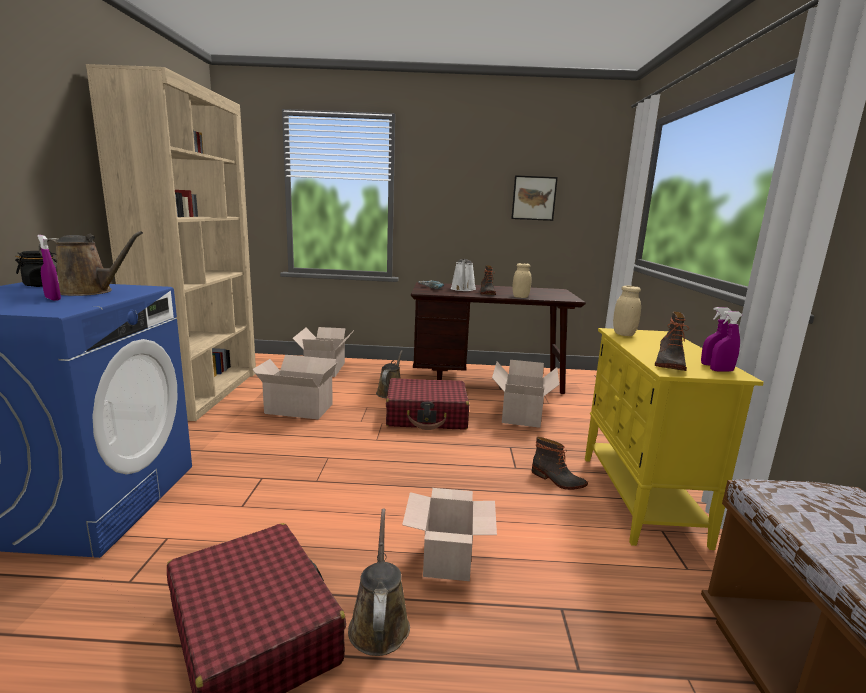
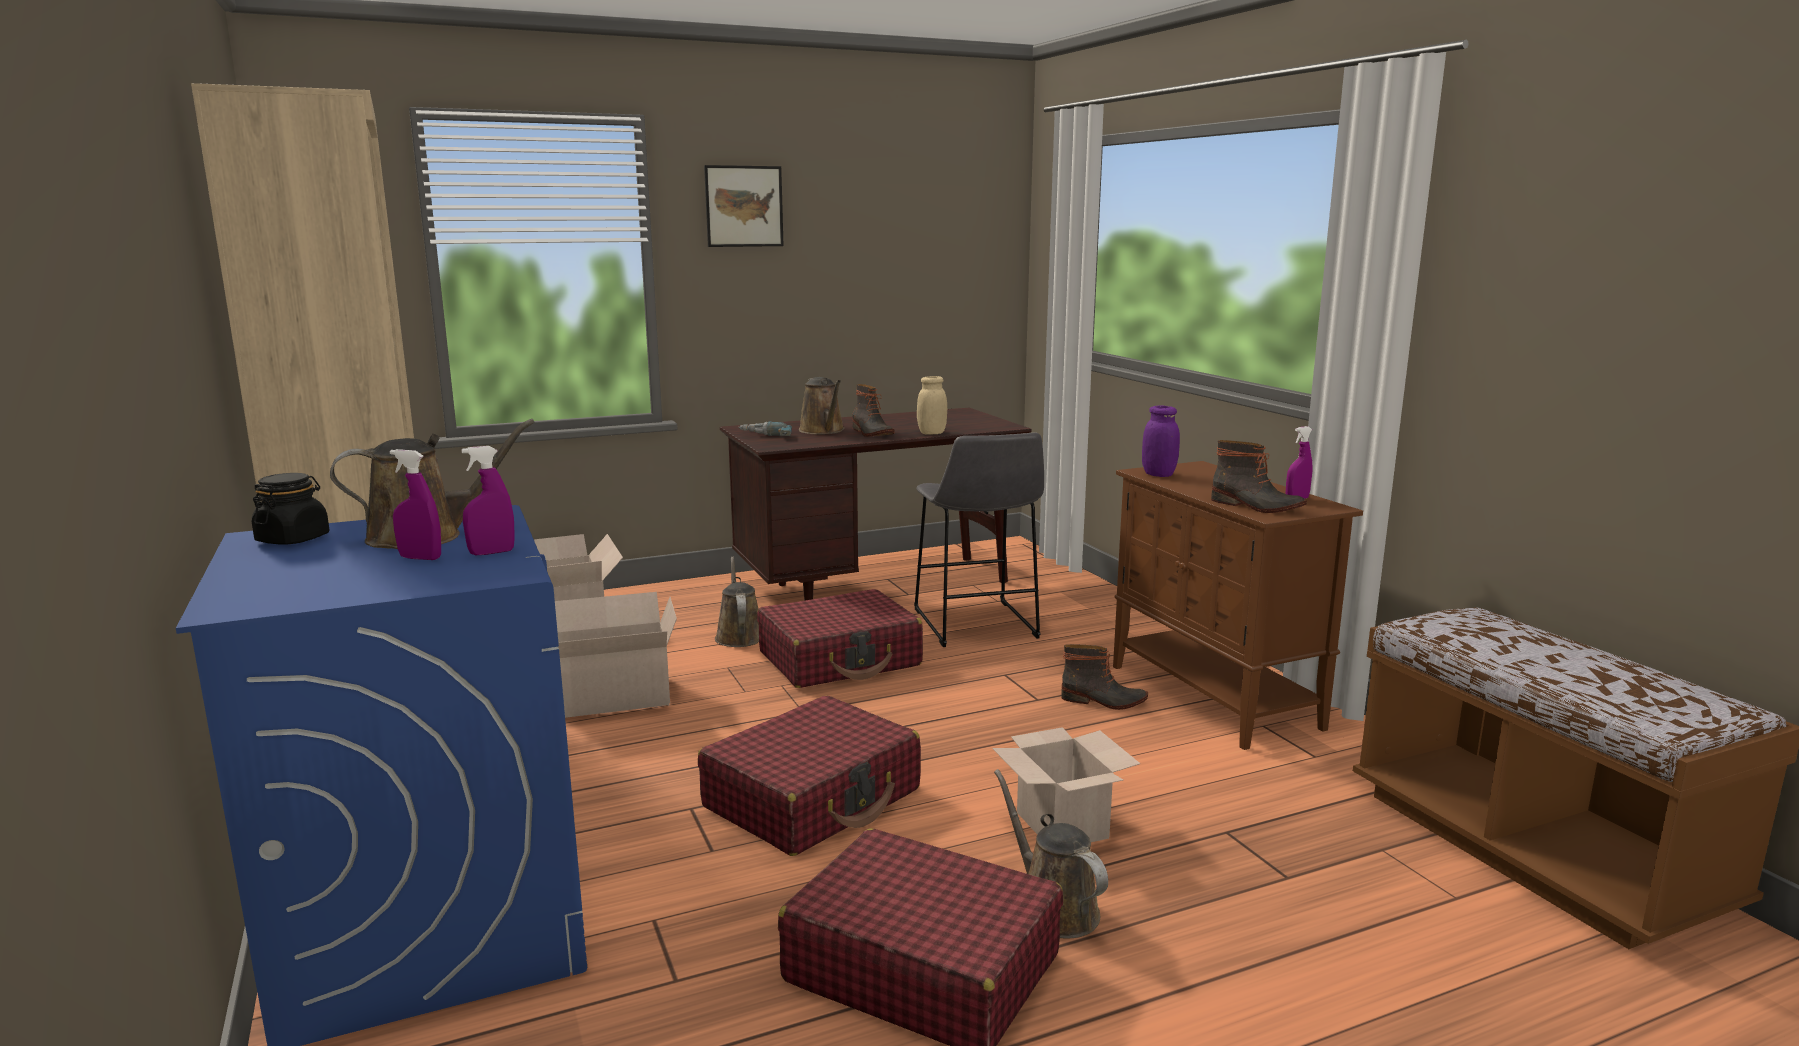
camera: 25 degrees left, 0 degrees up
white watering can [451,259,476,291] -> brown watering can [799,377,844,435]
cardboard box [492,360,559,428] -> grey stool [914,432,1044,647]
picture [511,175,558,221] -> picture moved to [704,165,784,247]
yellow cabinet [585,328,764,550] -> brown cabinet [1113,461,1363,750]
beige jar [613,286,641,336] -> purple jar [1142,406,1180,477]
boot [655,312,689,371] -> boot turned 45 degrees counterclockwise [1211,440,1307,513]
purple spray bottle [710,311,742,372] -> purple spray bottle moved to [462,446,515,555]
none -> red suitcase [698,696,921,856]

